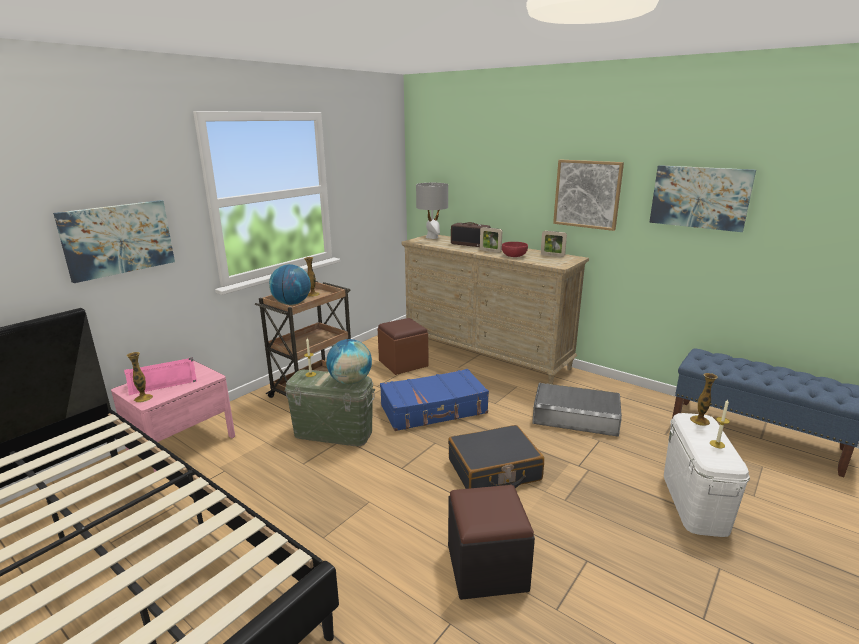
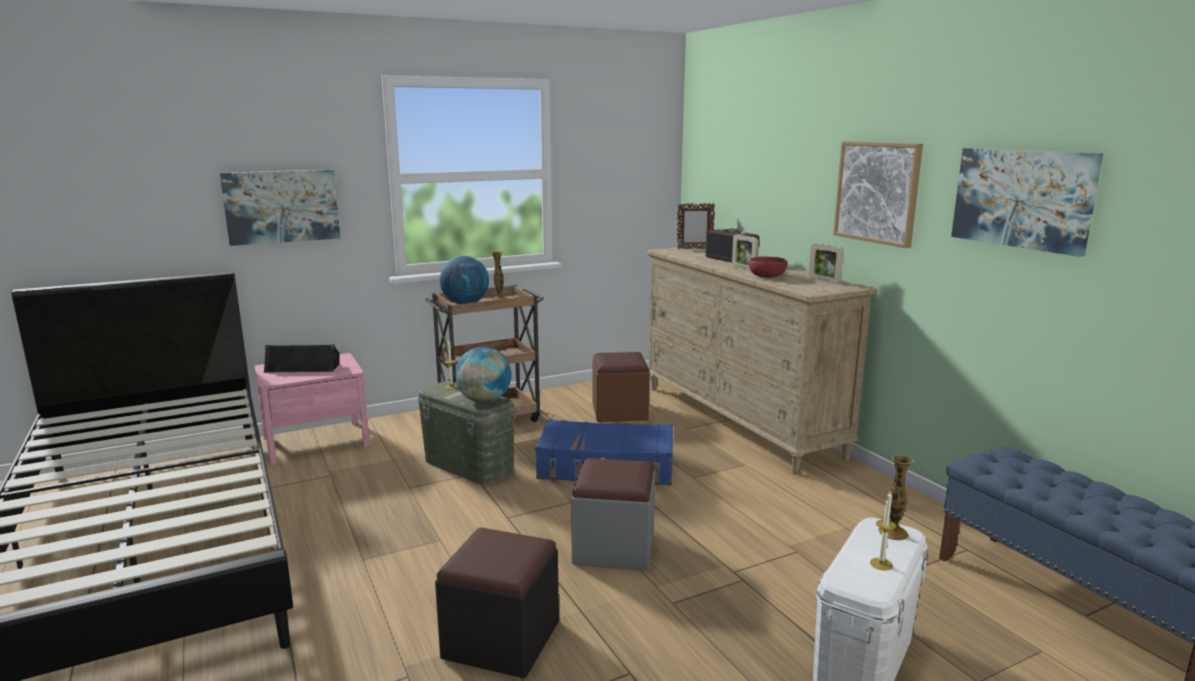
camera: 25 degrees right, 5 degrees down
pink speaker [124,357,197,395] -> black speaker [264,344,340,373]
vase [126,352,153,402] -> none
grey table lamp [416,183,448,239] -> picture frame [677,203,715,249]
black suitcase [448,425,544,489] -> grey ottoman [571,458,655,571]
grey storage box [532,383,622,437] -> none

